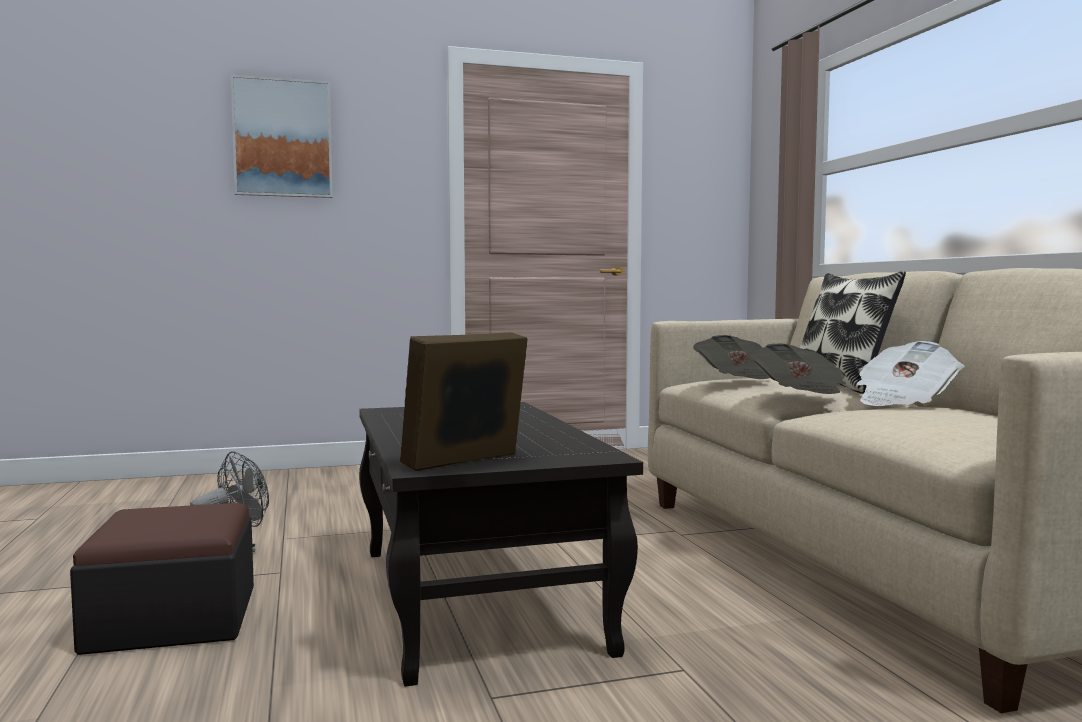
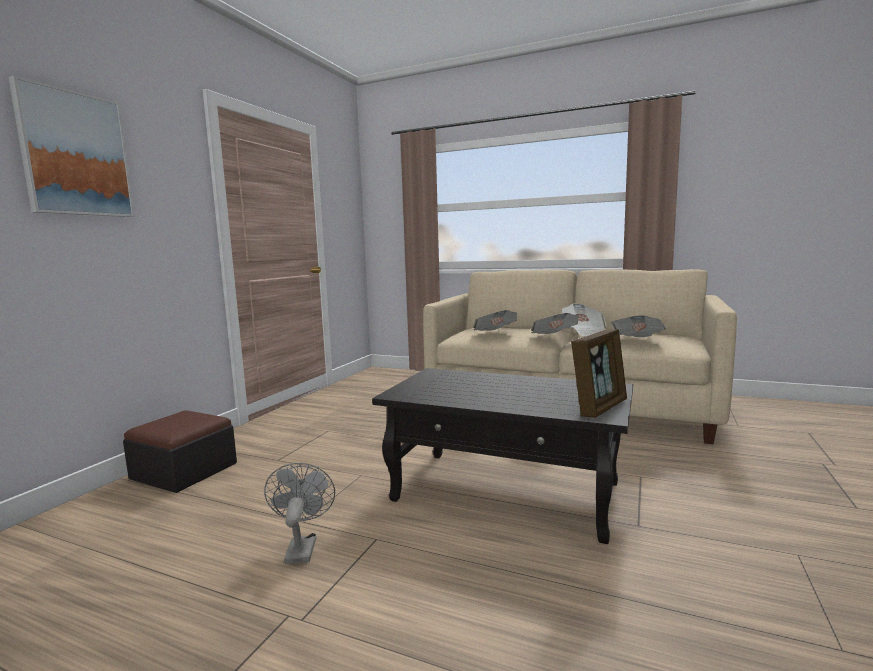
camera: 50 degrees left, 5 degrees up
ottoman [70,503,254,655] -> ottoman moved to [123,410,237,493]
picture frame [400,332,527,471] -> picture frame turned 135 degrees counterclockwise [571,329,627,417]
pillow [800,271,906,394] -> none
none -> newspaper [611,315,666,337]

